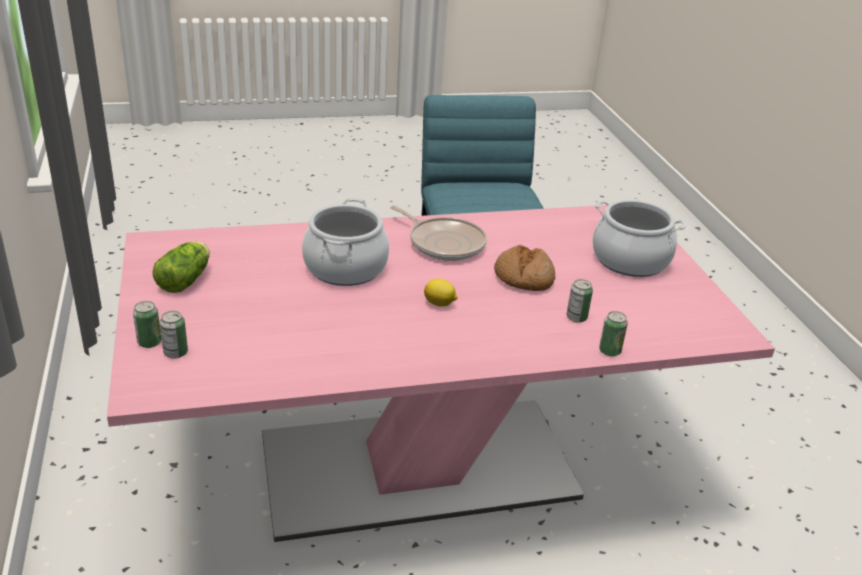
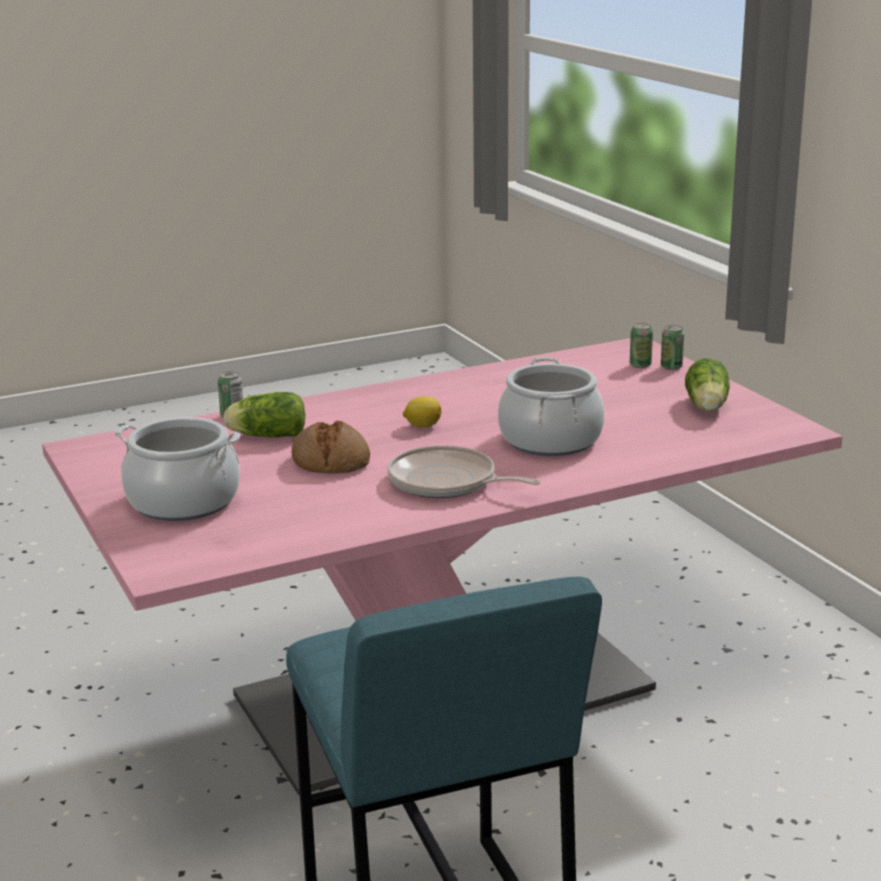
camera: 170 degrees right, 10 degrees down
can [566,279,593,323] -> lettuce [223,392,305,437]

